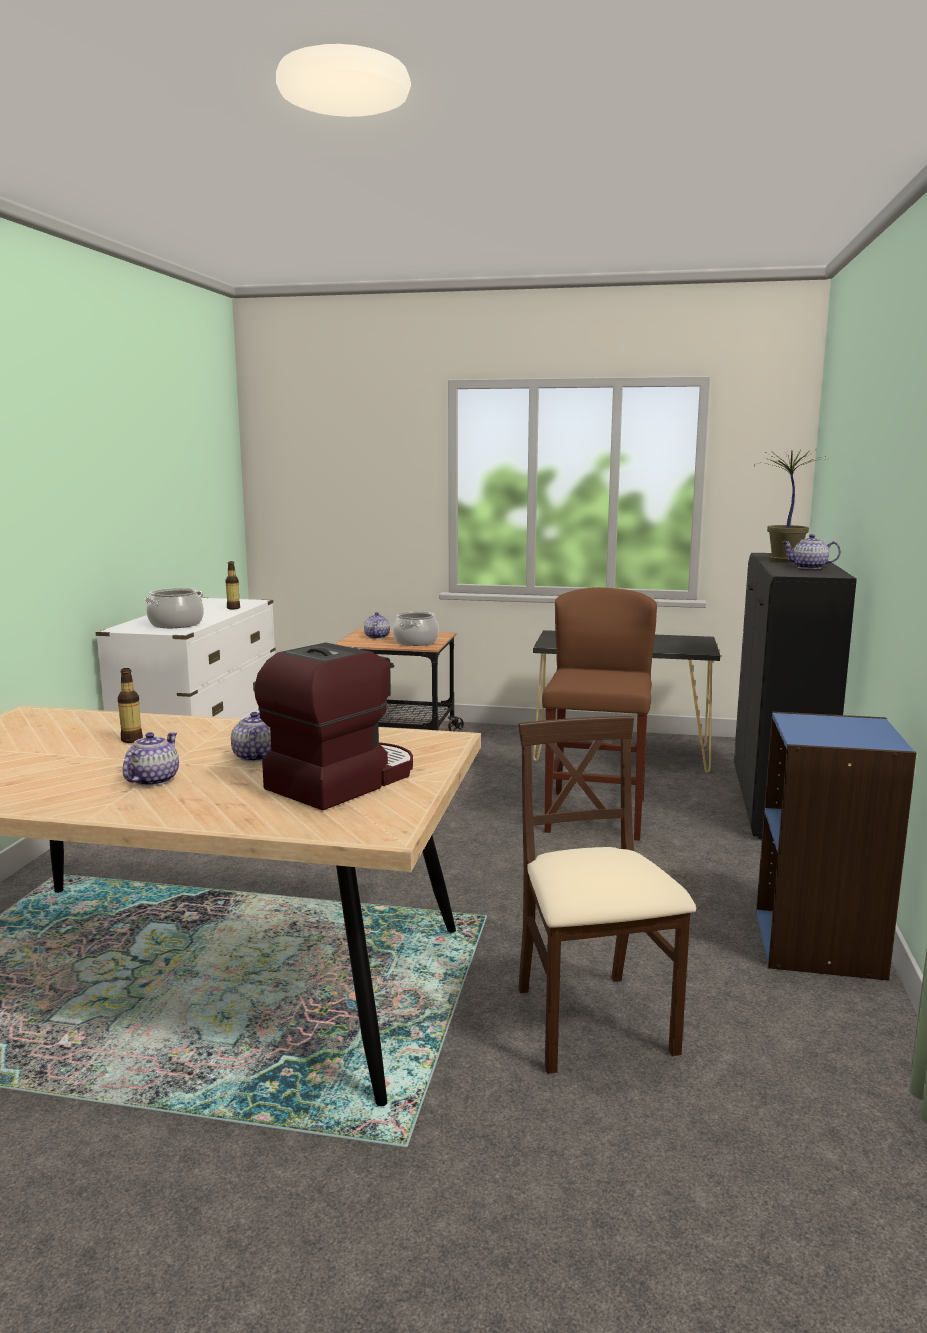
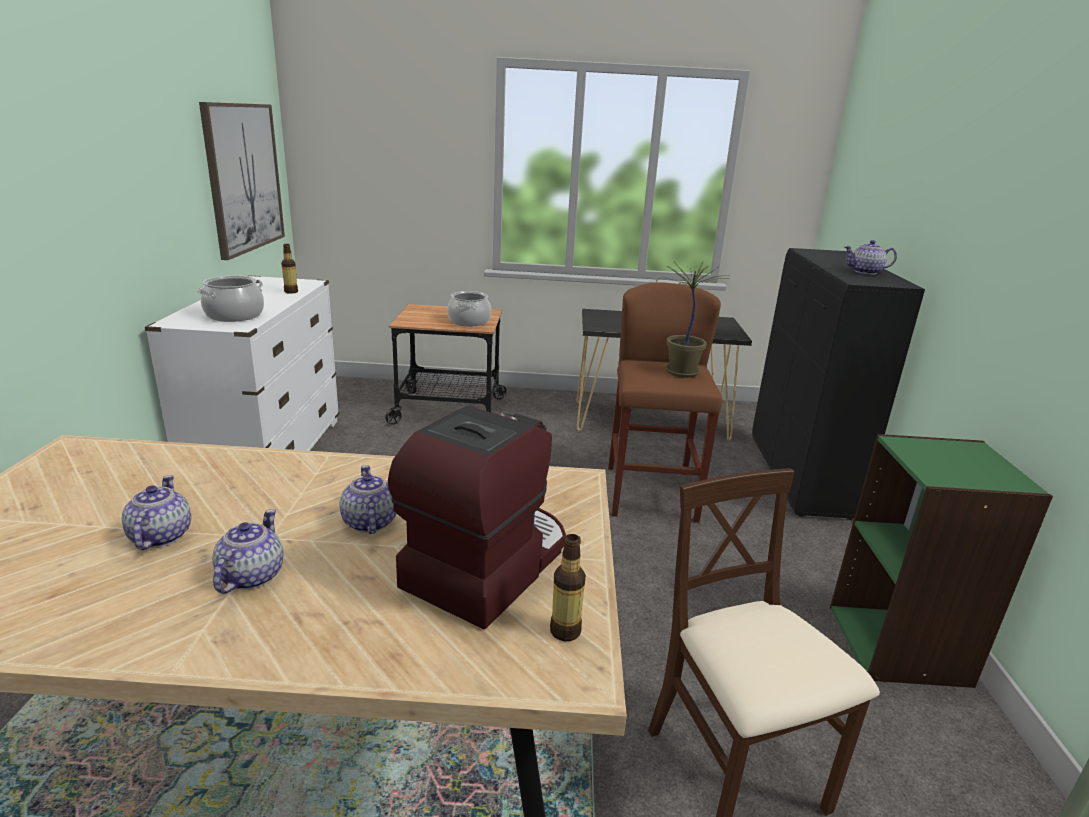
camera: 10 degrees left, 10 degrees up
bottle [118,668,143,743] -> bottle moved to [550,534,586,641]
teapot [364,612,390,639] -> teapot moved to [122,475,191,550]
potted plant [754,450,826,562] -> potted plant moved to [656,262,730,378]
blue bookcase [756,712,917,981] -> green bookcase [830,434,1053,688]
none -> picture [199,102,285,260]

